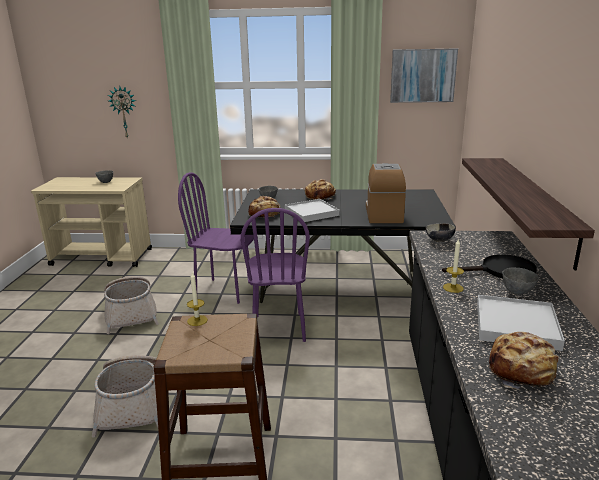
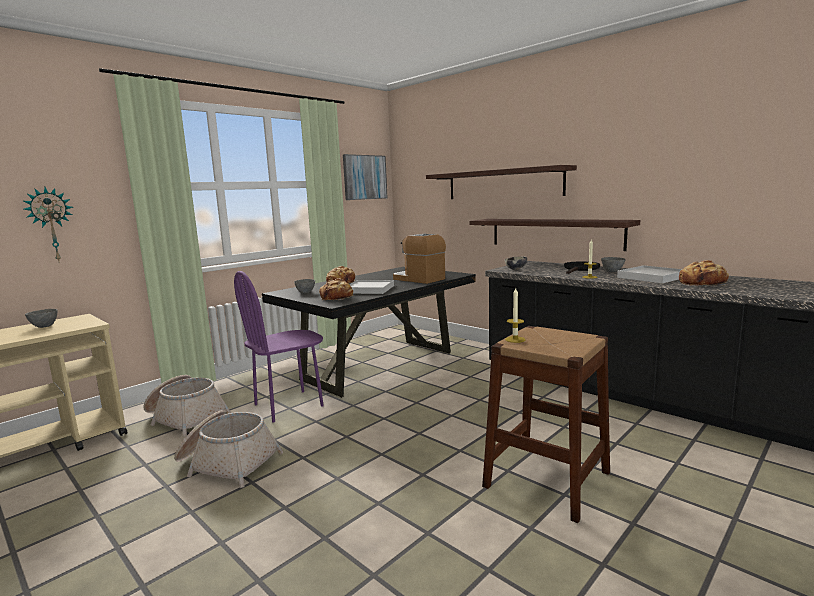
camera: 50 degrees left, 10 degrees down
basket [92,355,158,438] -> basket moved to [144,375,231,437]
purple chair [241,208,310,342] -> none
none -> shelf [426,165,577,199]

